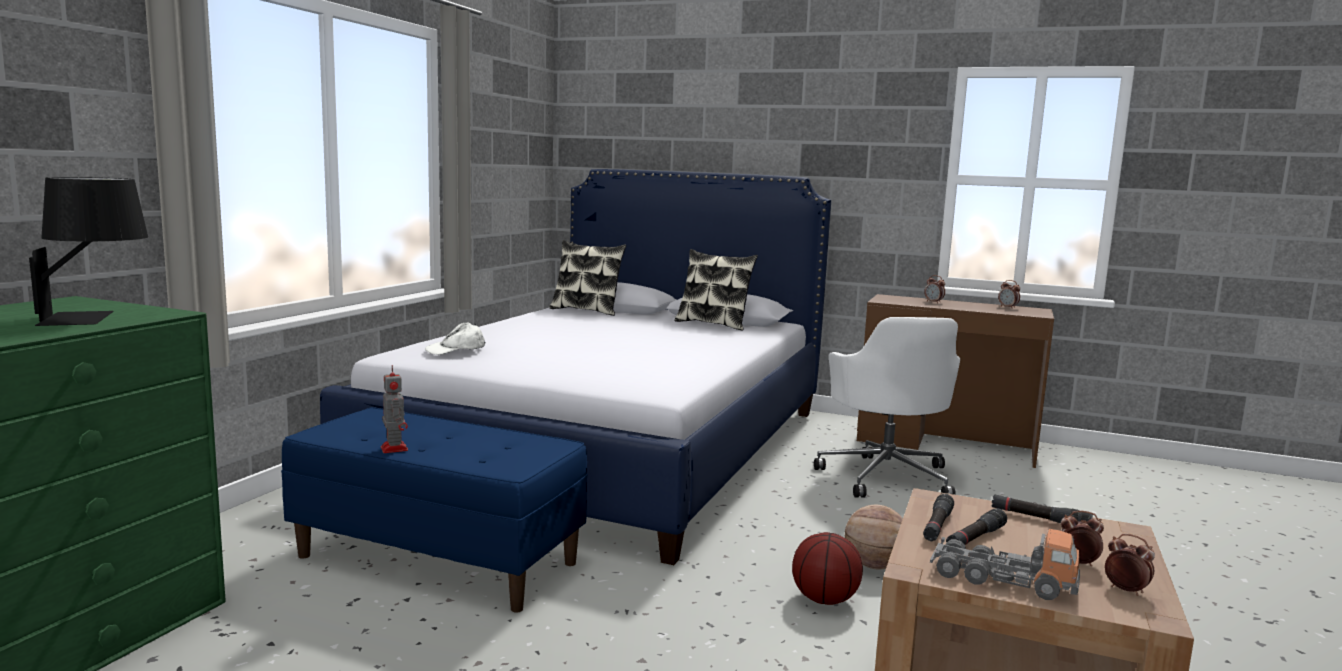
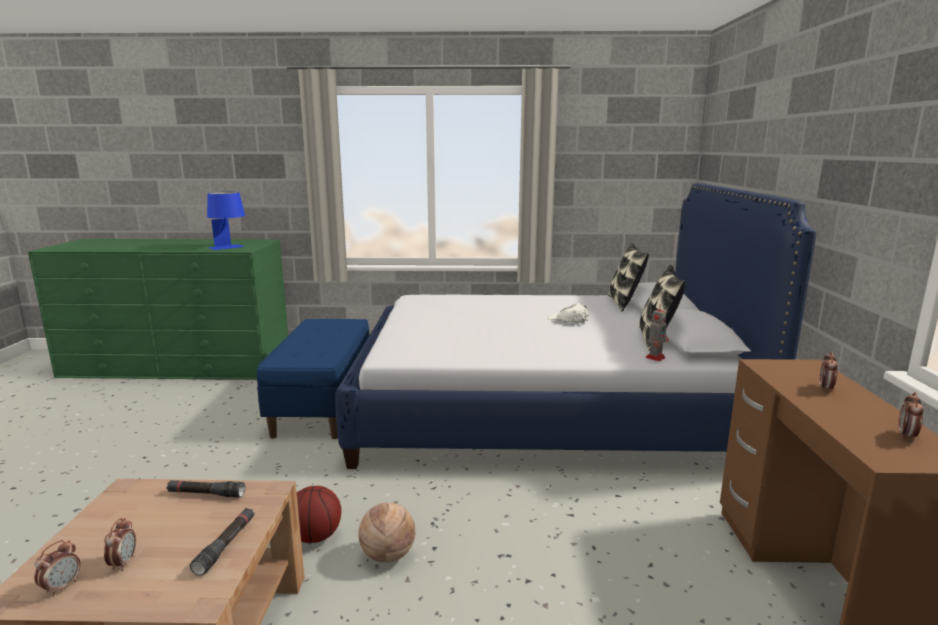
camera: 70 degrees right, 5 degrees up
black table lamp [29,177,148,326] -> blue table lamp [207,192,245,250]
toy robot [381,365,408,453] -> toy robot moved to [645,304,669,361]
white cap [425,323,485,355] -> white cap moved to [547,303,589,323]
white office chair [814,317,960,498] -> none
toy truck [930,529,1080,600] -> none
black flashlight [946,508,1007,545] -> none

